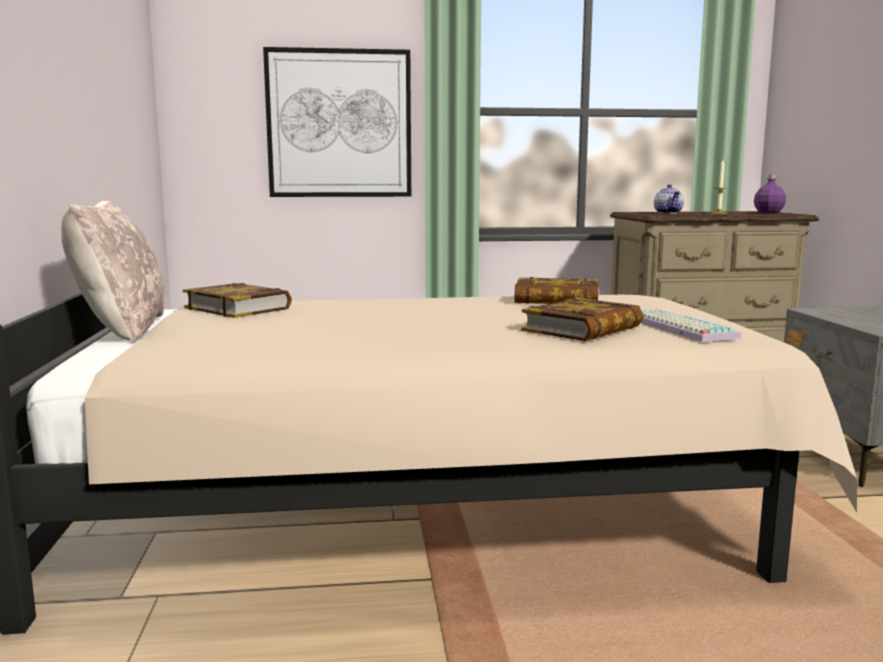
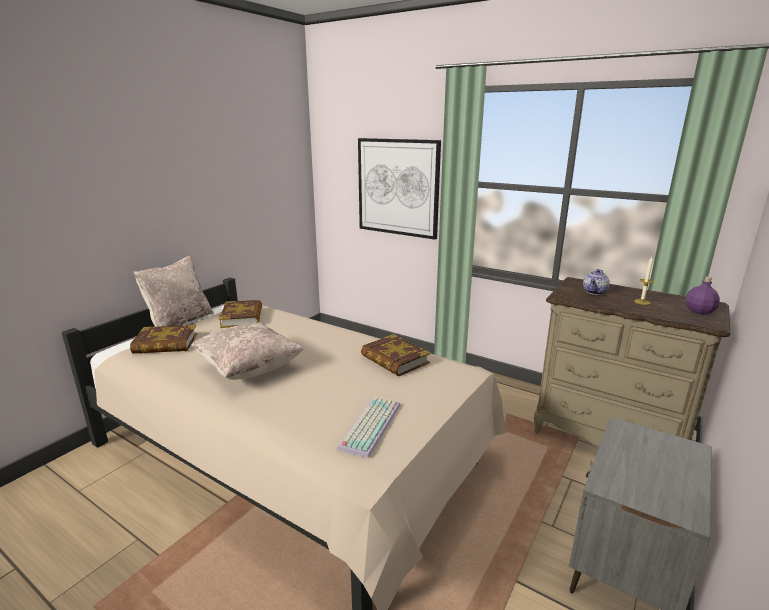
camera: 40 degrees right, 10 degrees up
book [521,298,644,341] -> book moved to [130,325,197,354]
none -> beige pillow [191,323,304,380]

